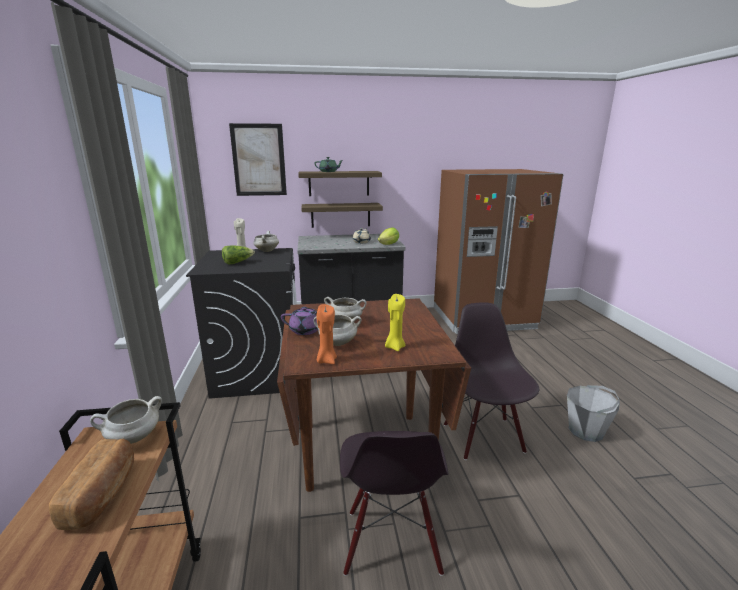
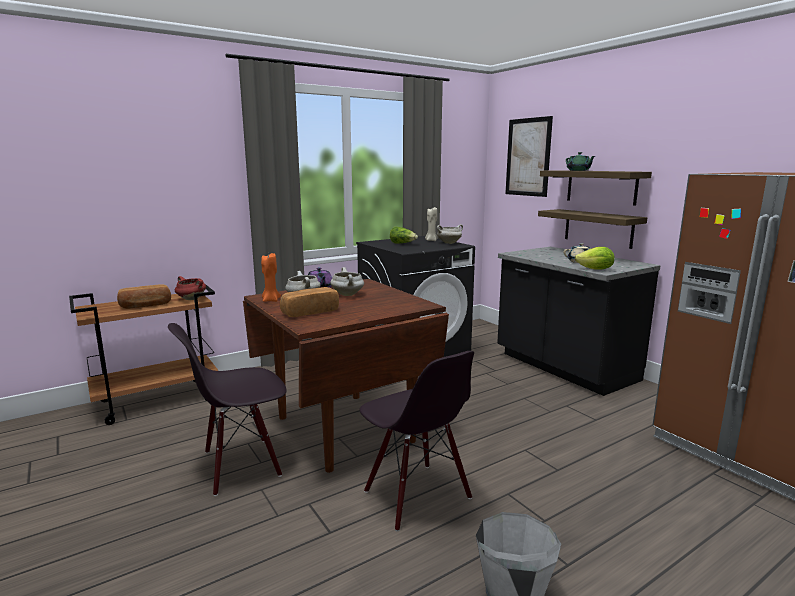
camera: 65 degrees right, 5 degrees down
white cooking pot [90,396,162,444] -> red cooking pot [175,276,206,300]
yellow candle [385,294,405,351] -> bread [280,287,339,317]
black chair [444,303,539,460] -> black chair turned 90 degrees clockwise [360,351,474,531]

